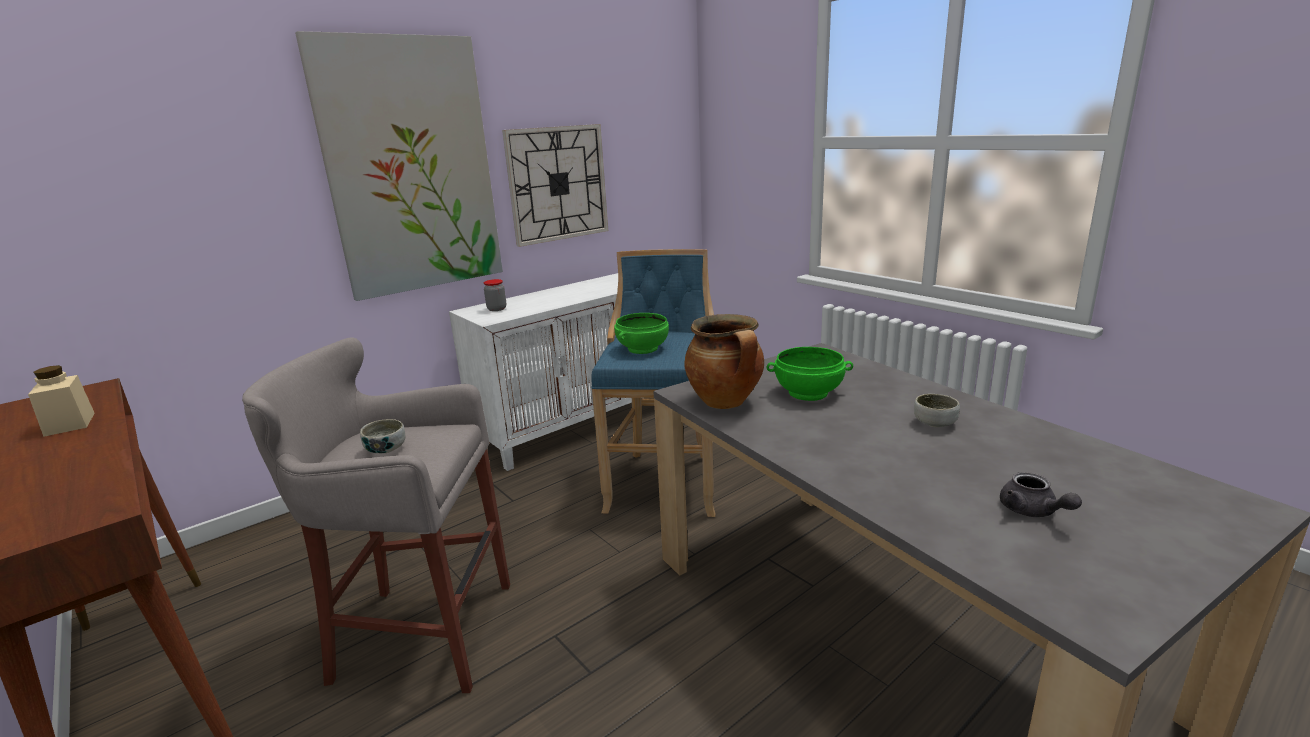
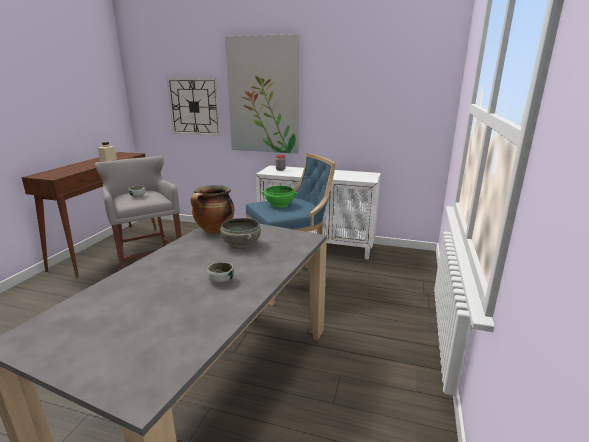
camera: 55 degrees right, 0 degrees up
wall clock [502,124,608,247] -> wall clock moved to [167,78,221,136]
green bowl [766,347,853,401] -> grey bowl [220,218,261,250]
grey teapot [1000,472,1082,517] -> none

